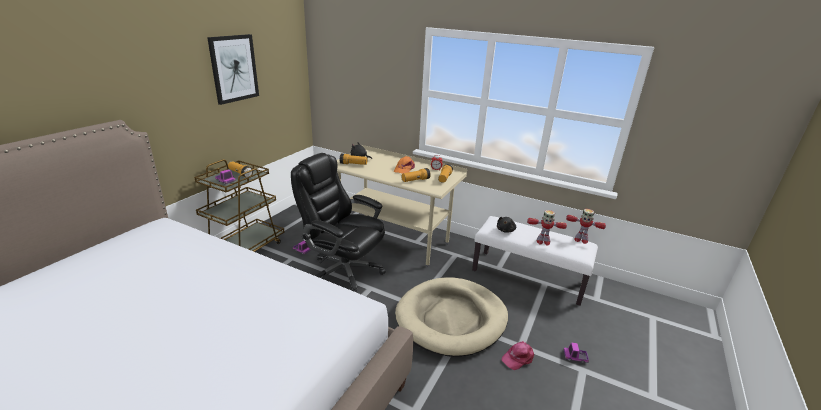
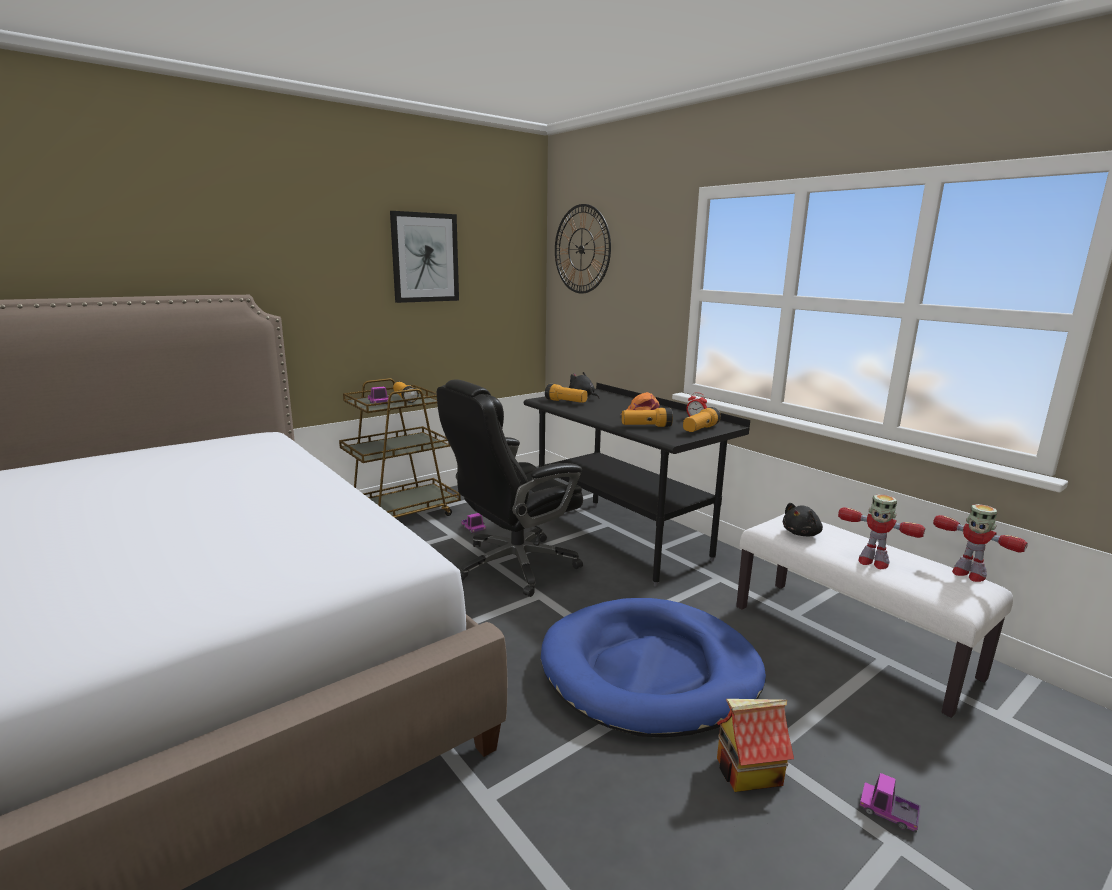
camera: 25 degrees right, 10 degrees down
black office chair [291,153,386,293] -> black office chair turned 90 degrees counterclockwise [437,379,583,597]
beige desk [337,145,467,267] -> black desk [524,383,750,587]
beige dog bed [395,277,508,357] -> blue dog bed [541,598,766,738]
pink cap [501,341,534,370] -> toy house [717,699,794,792]
none -> wall clock [555,204,611,294]

